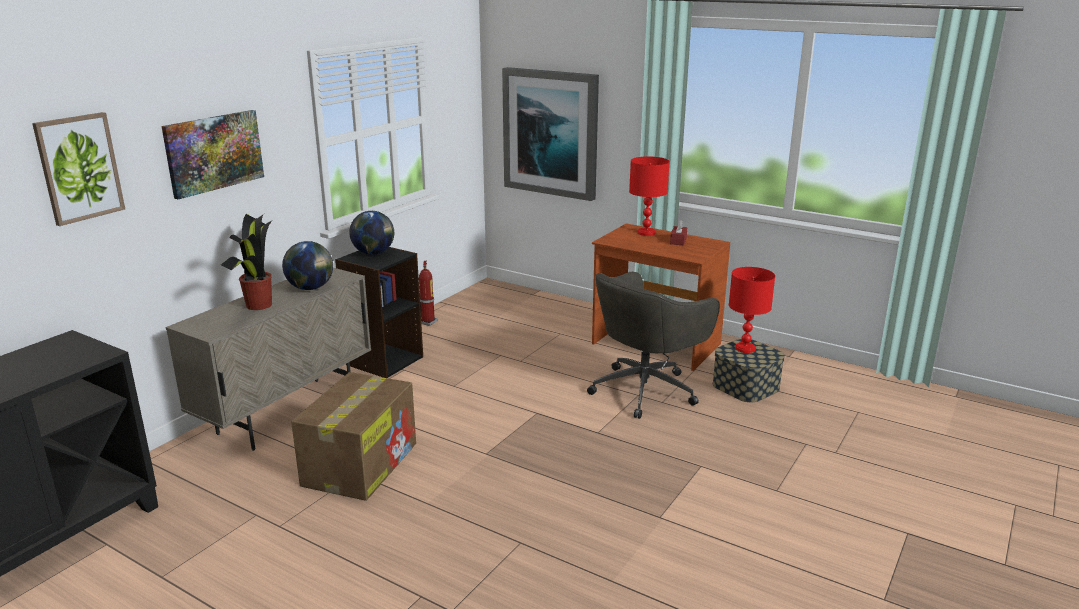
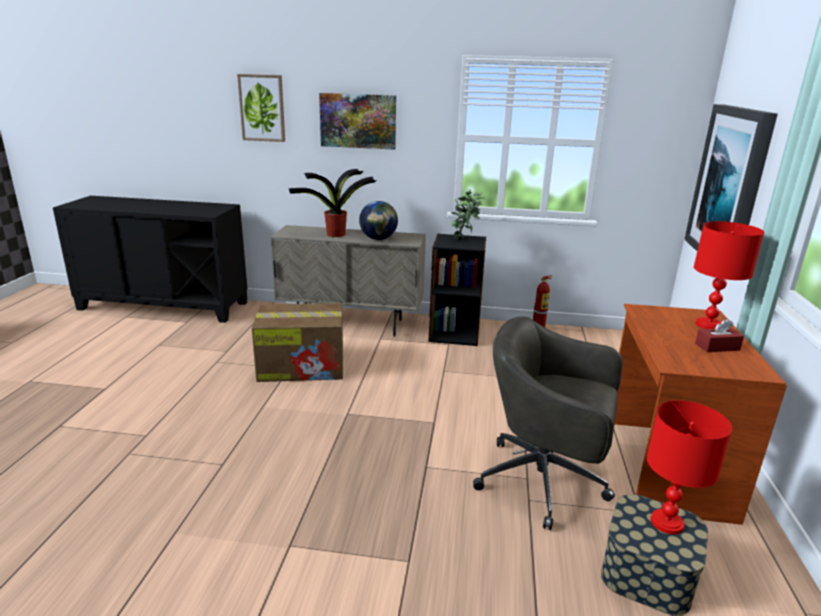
camera: 65 degrees right, 0 degrees up
globe [349,211,394,255] -> potted plant [450,190,485,240]

